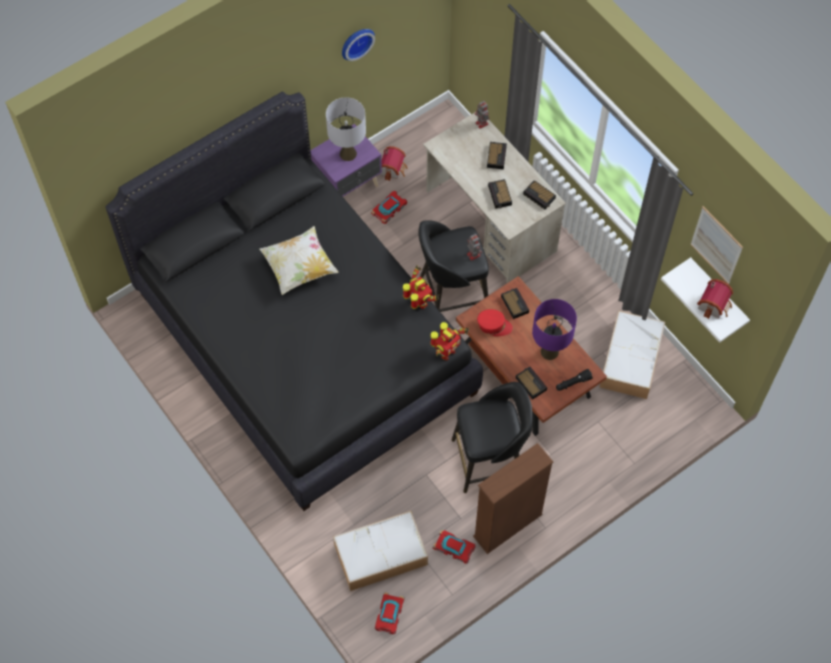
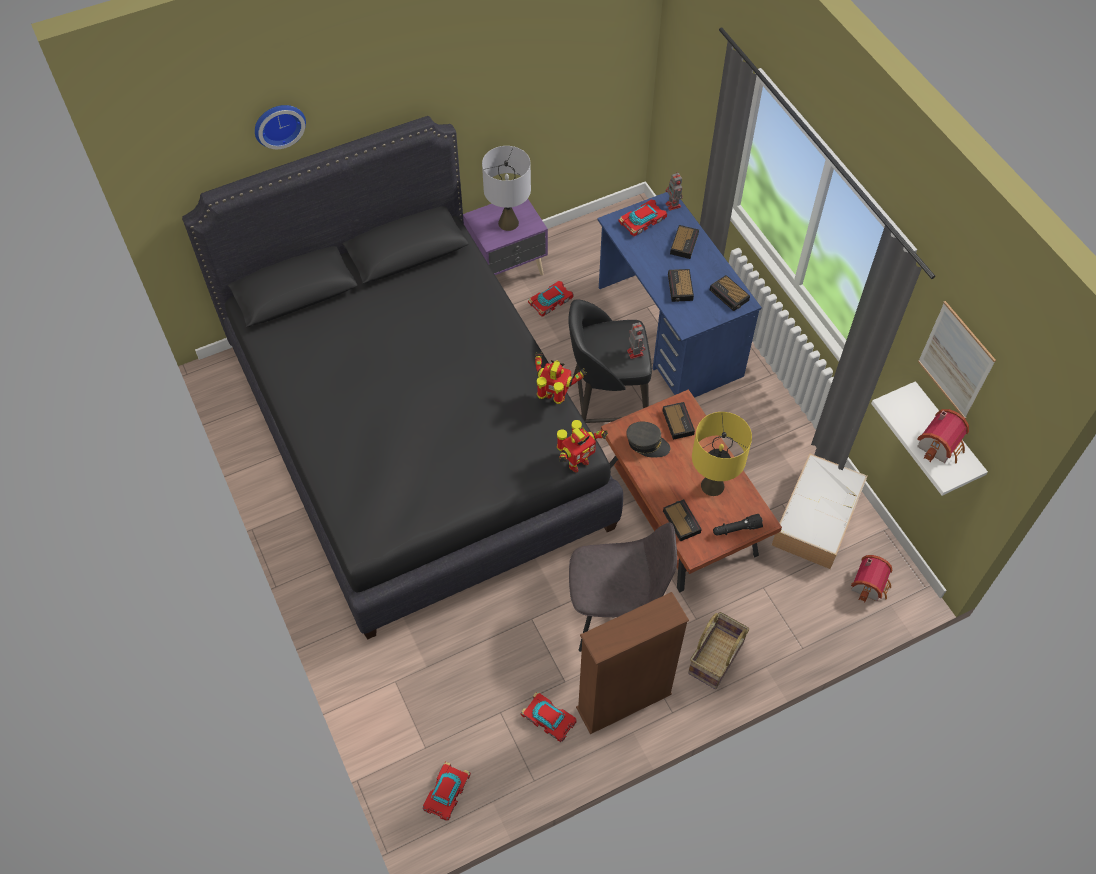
camera: 10 degrees right, 5 degrees down
pillow [259,226,338,295] -> none
storage box [333,511,428,591] -> none
wall clock [342,29,375,61] -> wall clock moved to [255,105,306,149]
toy house [380,146,408,181] -> toy house moved to [851,555,892,602]
toy robot [403,265,439,309] -> toy robot turned 45 degrees counterclockwise [535,352,587,404]
beige desk [423,112,566,283] -> blue desk [597,192,762,398]
black stool [452,382,533,493] -> grey chair [569,522,677,652]
red cap [477,309,513,336] -> grey cap [626,422,670,457]
purple table lamp [532,299,577,360] -> yellow table lamp [692,412,752,496]
none -> toy car [618,200,667,237]
none -> basket [688,612,749,689]

